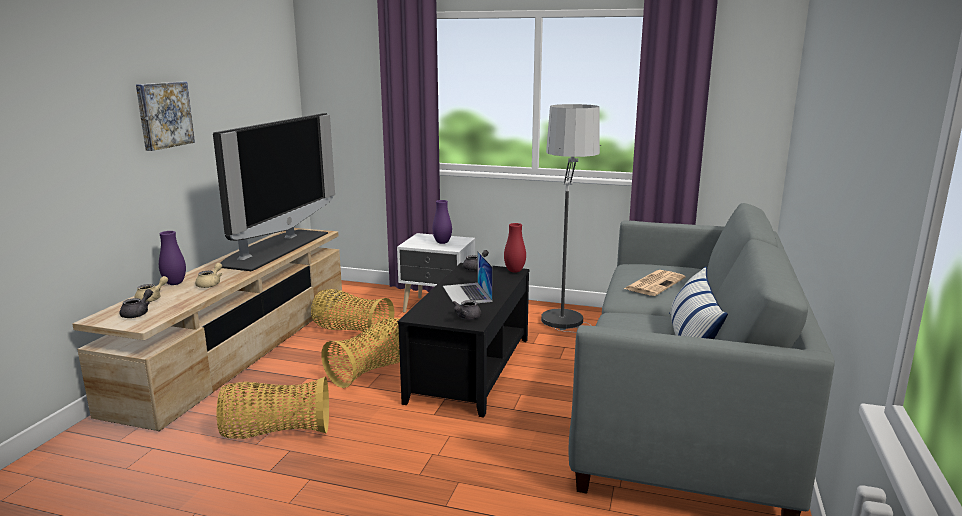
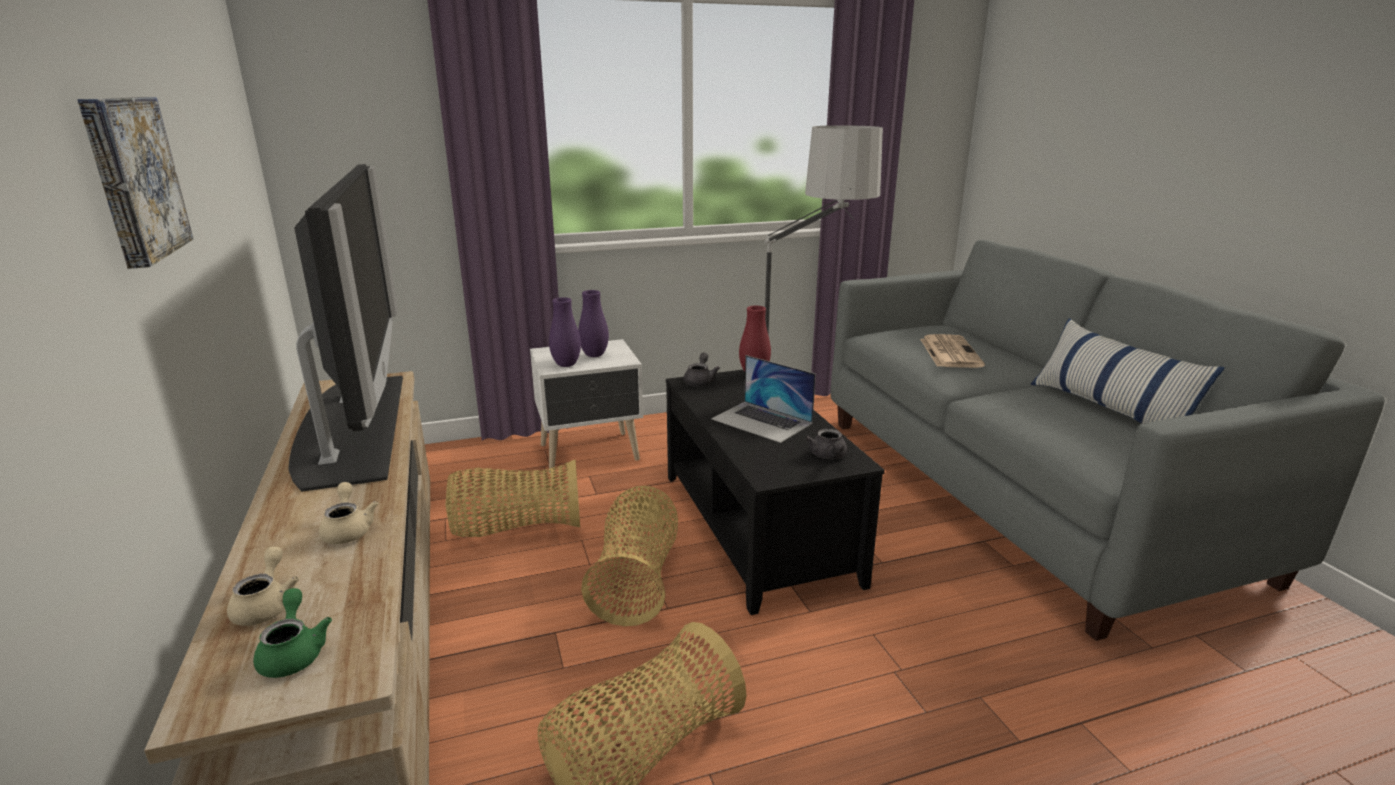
camera: 35 degrees left, 5 degrees up
grey teapot [120,289,153,318] -> green teapot [253,588,332,678]
purple vase [159,231,186,285] -> purple vase moved to [549,297,581,367]

